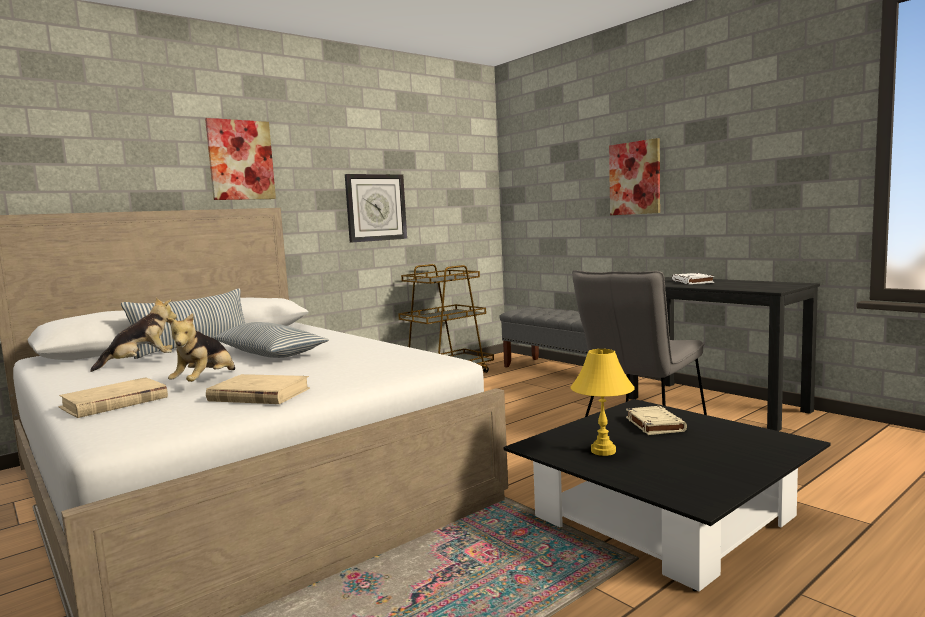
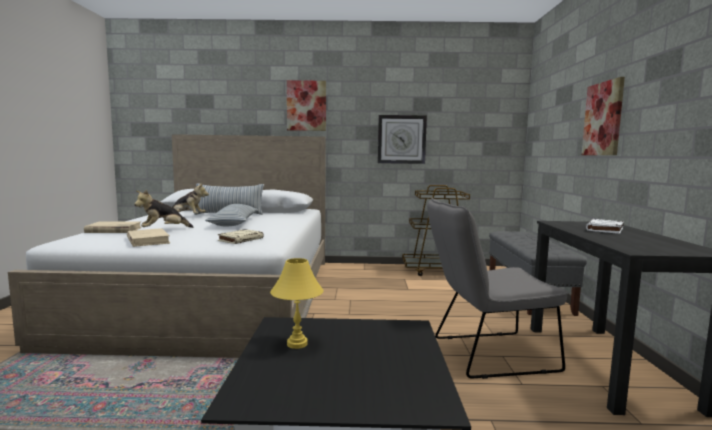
camera: 40 degrees right, 0 degrees up
beige book [626,406,687,435] -> beige book moved to [217,229,264,244]

